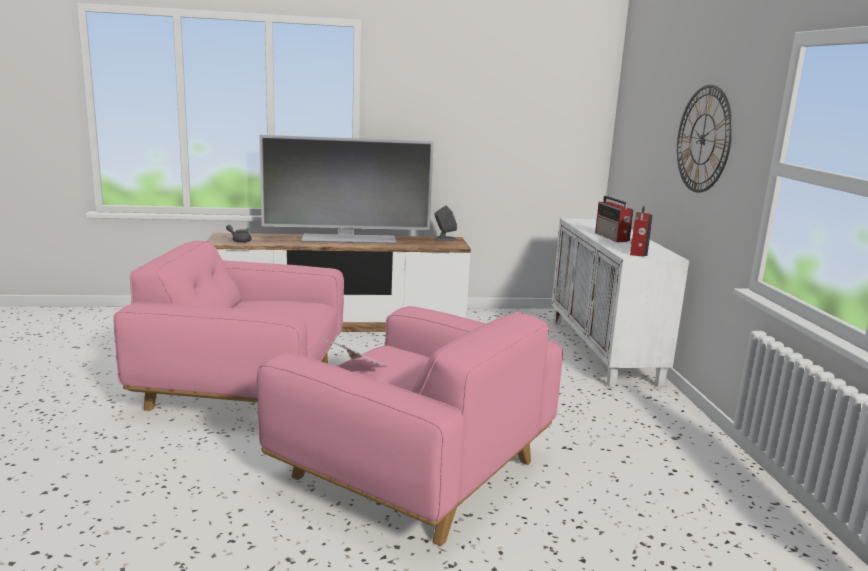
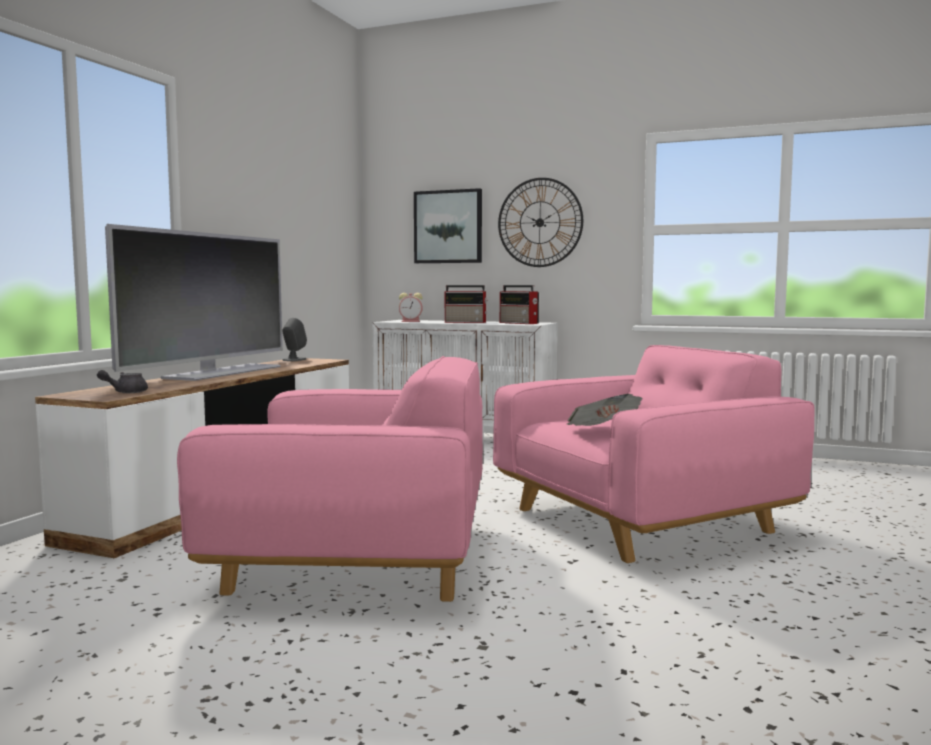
camera: 60 degrees left, 10 degrees down
pink armchair [113,241,344,411] -> pink armchair turned 120 degrees counterclockwise [177,356,483,602]
none -> alarm clock [399,293,423,322]
none -> picture [414,188,482,263]

